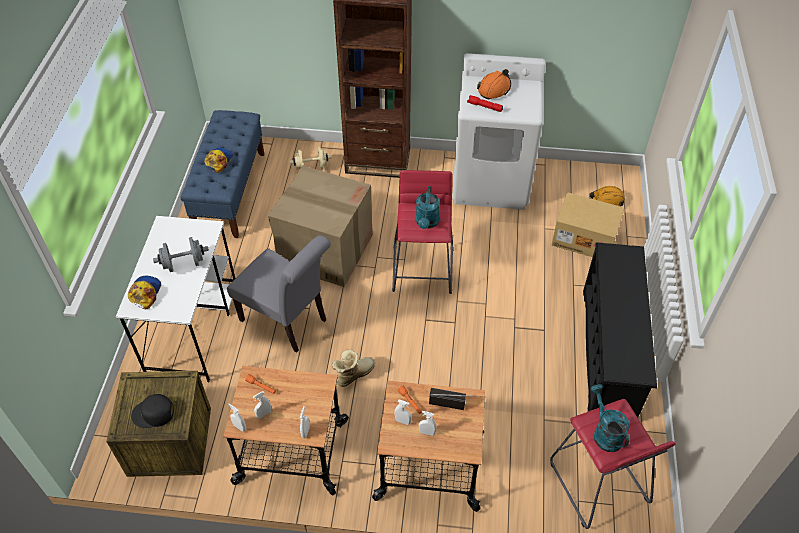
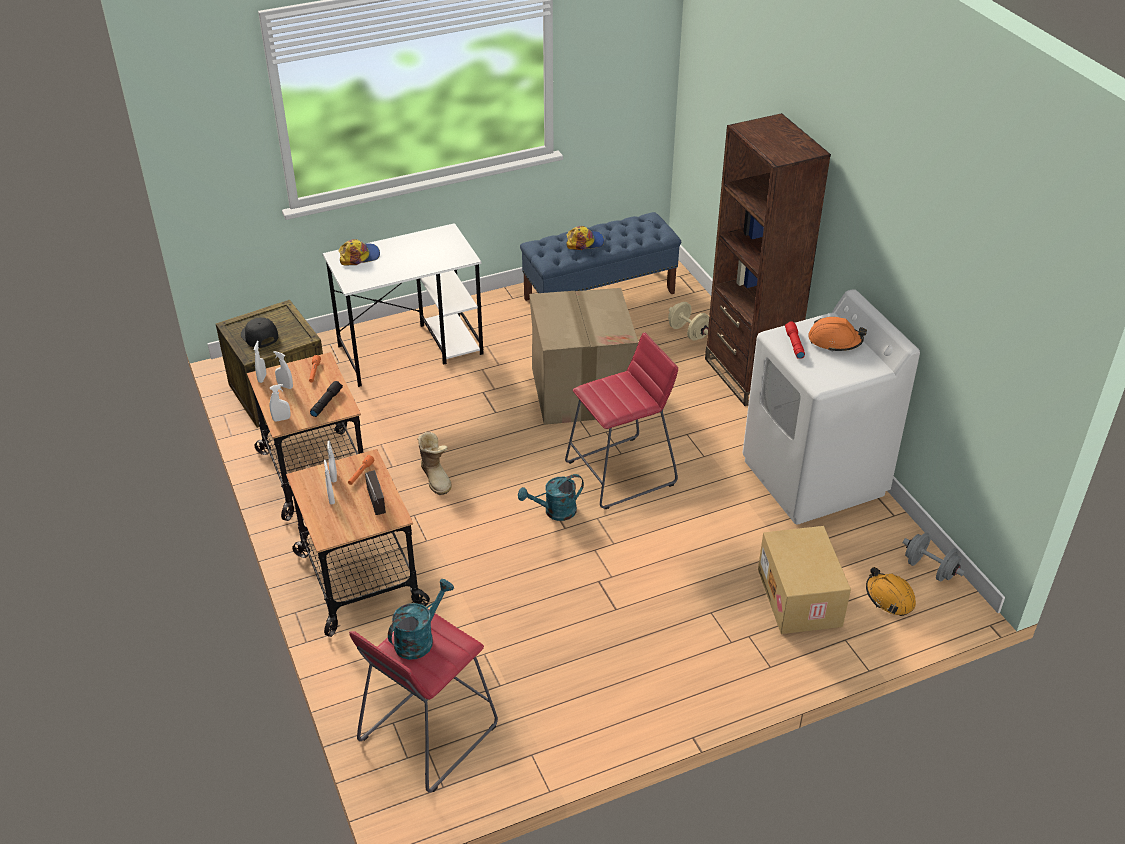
camera: 60 degrees right, 10 degrees down
grey dumbbell [153,237,209,272] -> grey dumbbell moved to [903,533,965,581]
grey chair [227,235,331,353] -> none
boot [332,350,375,387] -> boot turned 45 degrees clockwise [417,432,452,495]
turquoise watering can [416,186,440,229] -> turquoise watering can moved to [518,474,584,521]
black shoe rack [583,242,657,417] -> none
none -> black flashlight [310,381,343,417]

